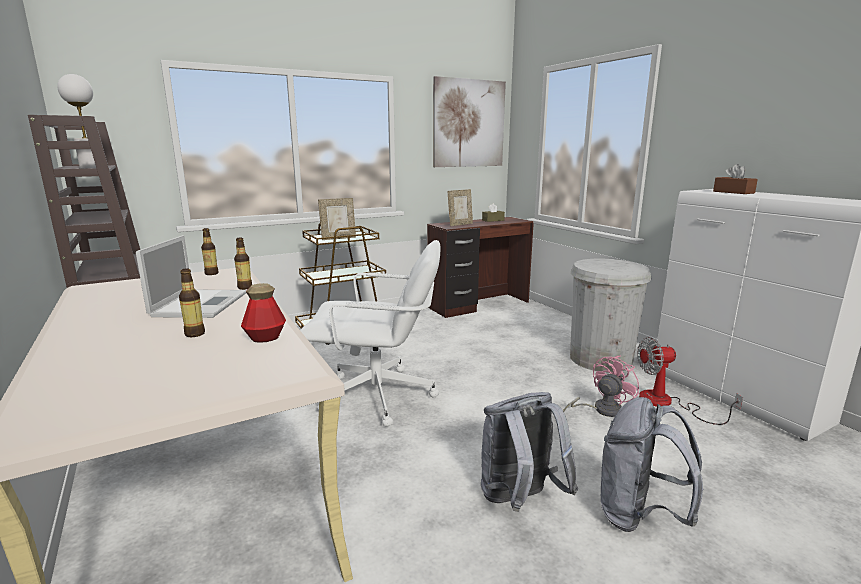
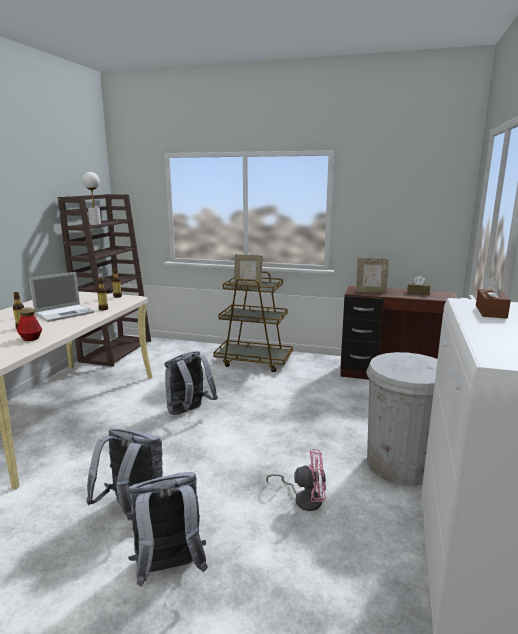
camera: 45 degrees right, 0 degrees up
white office chair [300,240,440,427] -> grey backpack [164,351,218,415]
picture [433,76,506,167] -> none
fan [637,337,743,425] -> none

